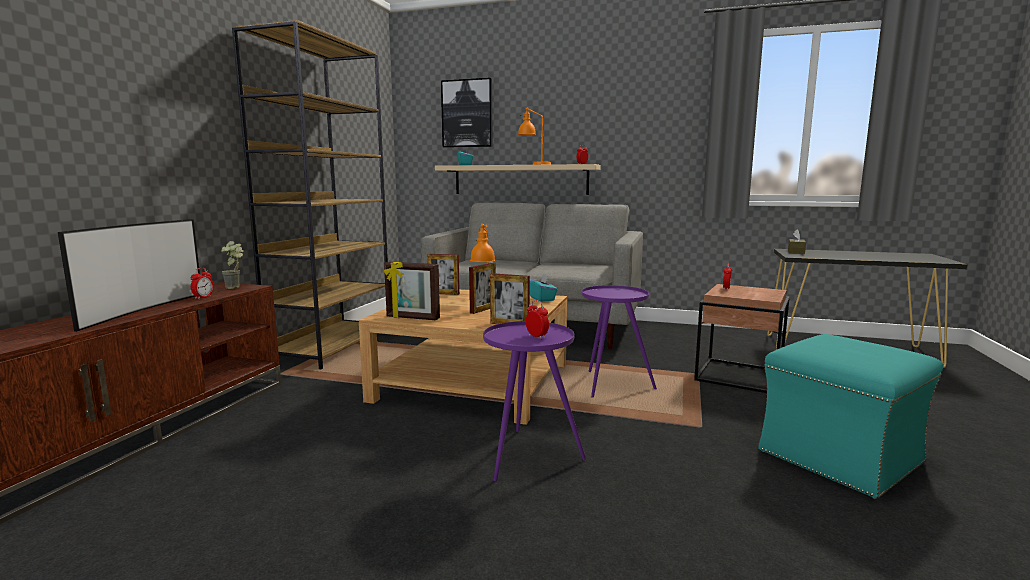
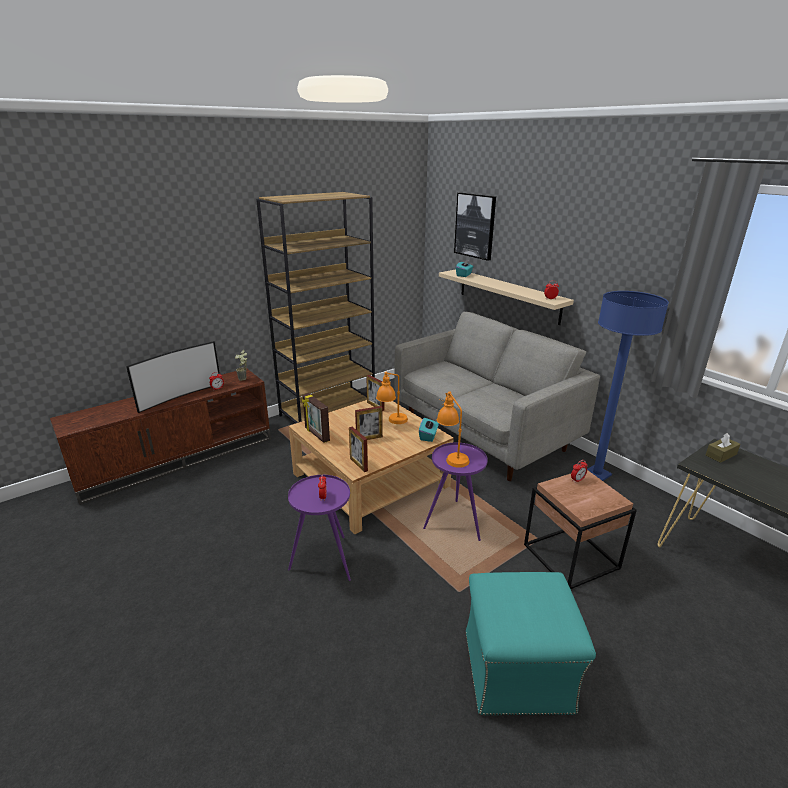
camera: 35 degrees right, 15 degrees up
orange table lamp [518,108,551,165] -> orange table lamp moved to [437,391,469,468]
none -> blue floor lamp [587,291,669,481]

